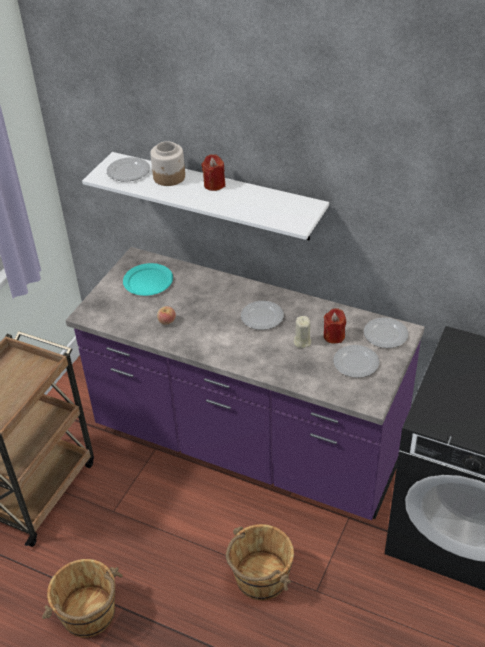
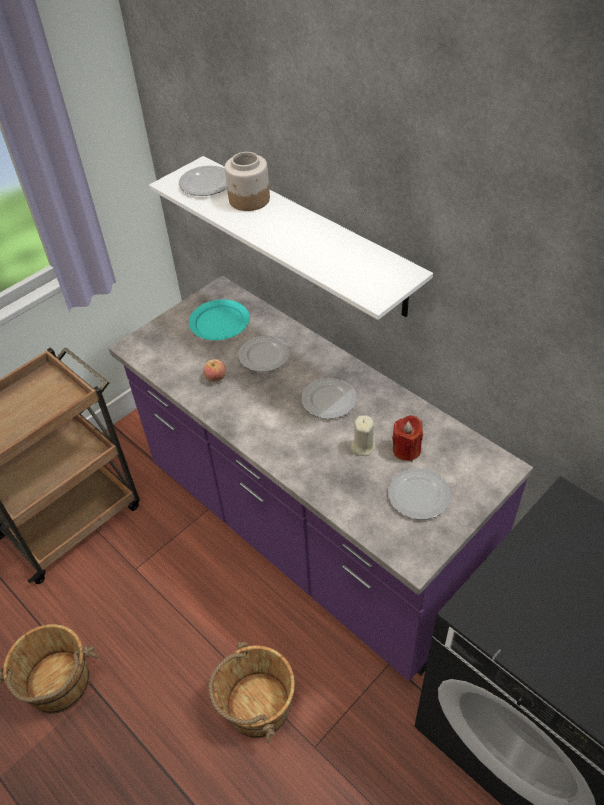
camera: 20 degrees right, 5 degrees up
red candle [201,154,225,191] -> none
plate [364,318,409,348] -> plate moved to [238,336,290,372]

